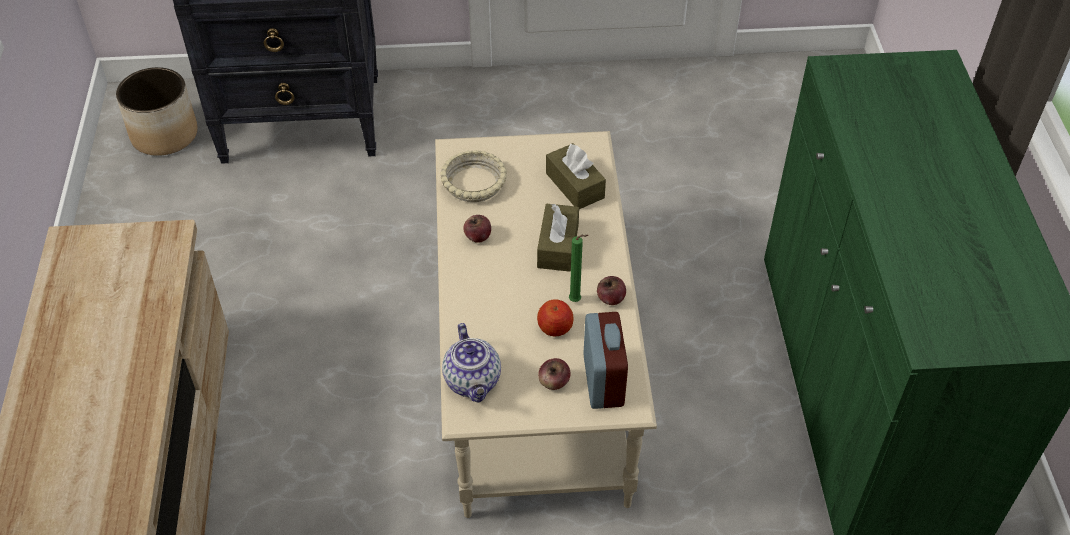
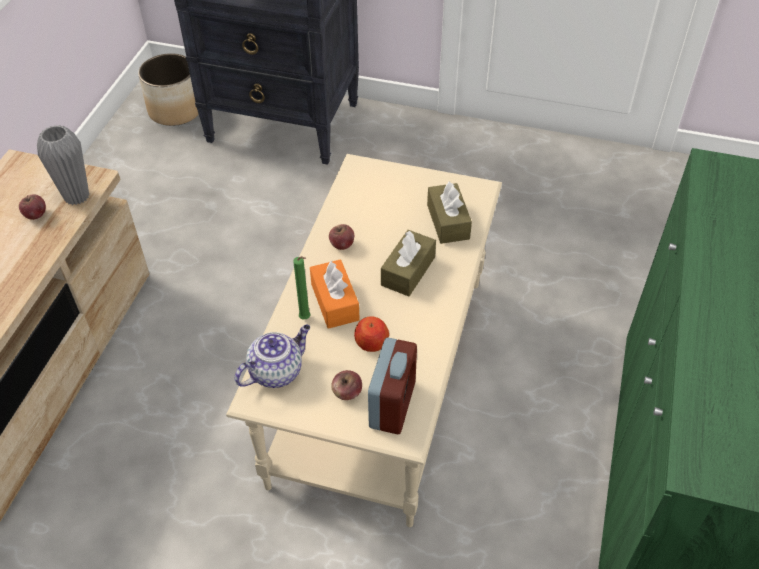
camera: 20 degrees right, 0 degrees up
beige bowl [440,150,507,202] -> none
teapot [442,323,501,403] -> teapot turned 135 degrees counterclockwise [234,325,310,388]
green candle [569,235,589,302] -> green candle moved to [293,256,310,319]
apple [597,276,626,305] -> apple moved to [19,194,46,220]
none -> grey vase [37,125,89,205]
none -> orange tissue box [310,259,360,329]

